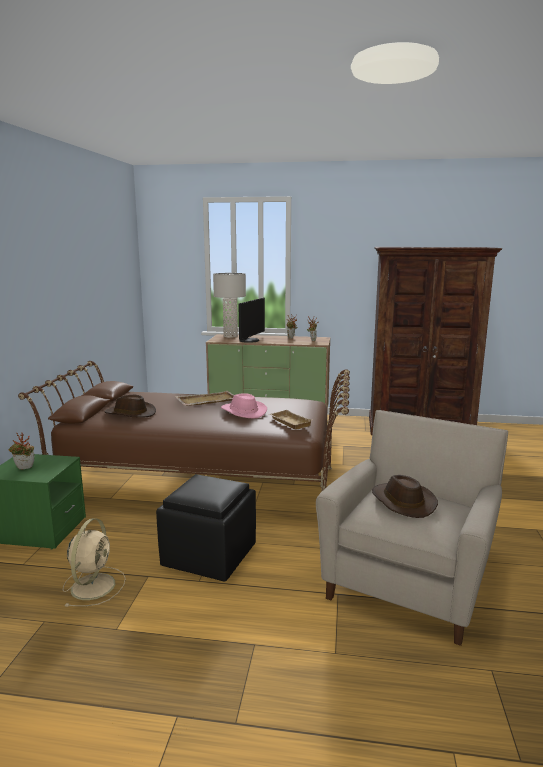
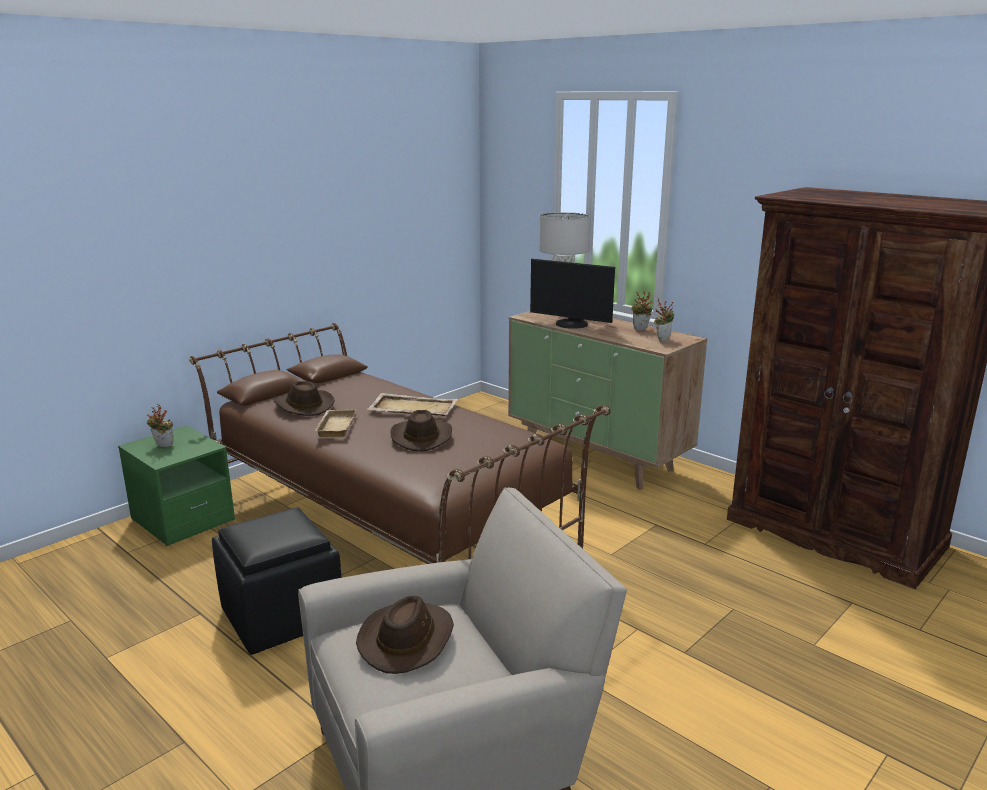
camera: 35 degrees right, 5 degrees up
beige fan [63,518,126,607] -> none
pink hat [221,393,267,418] -> brown hat [391,410,452,452]
monitor [239,298,265,343] -> monitor turned 60 degrees clockwise [530,259,615,329]
beige tray [269,410,312,430] -> beige tray moved to [315,409,356,438]

